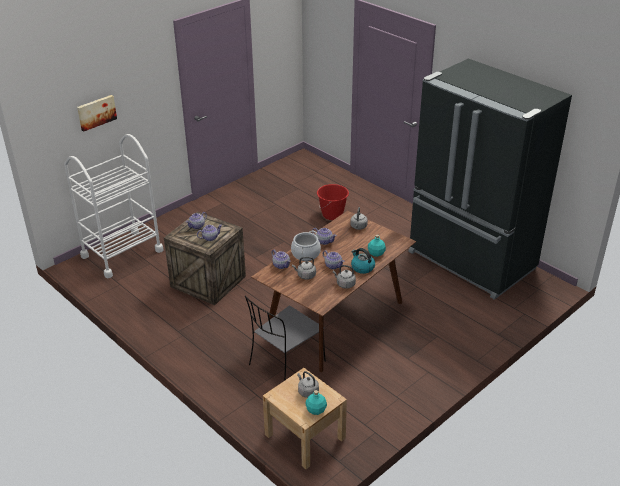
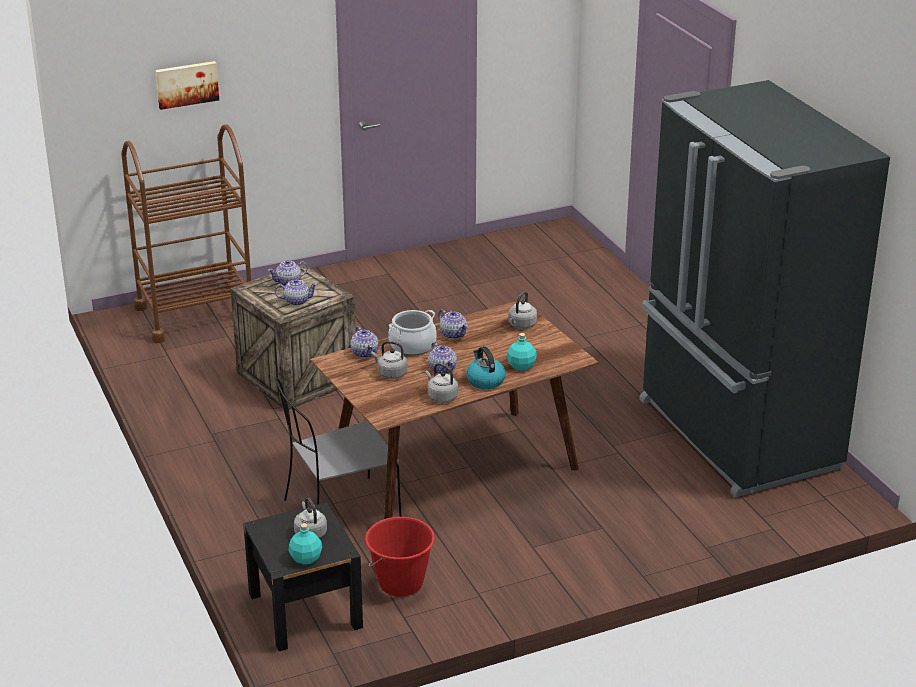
camera: 20 degrees right, 5 degrees down
white cart [64,134,164,278] -> brown cart [121,124,251,343]
beige nightstand [263,368,347,469] -> black nightstand [243,502,363,651]
red bucket [317,184,349,220] -> red bucket moved to [365,517,435,597]

